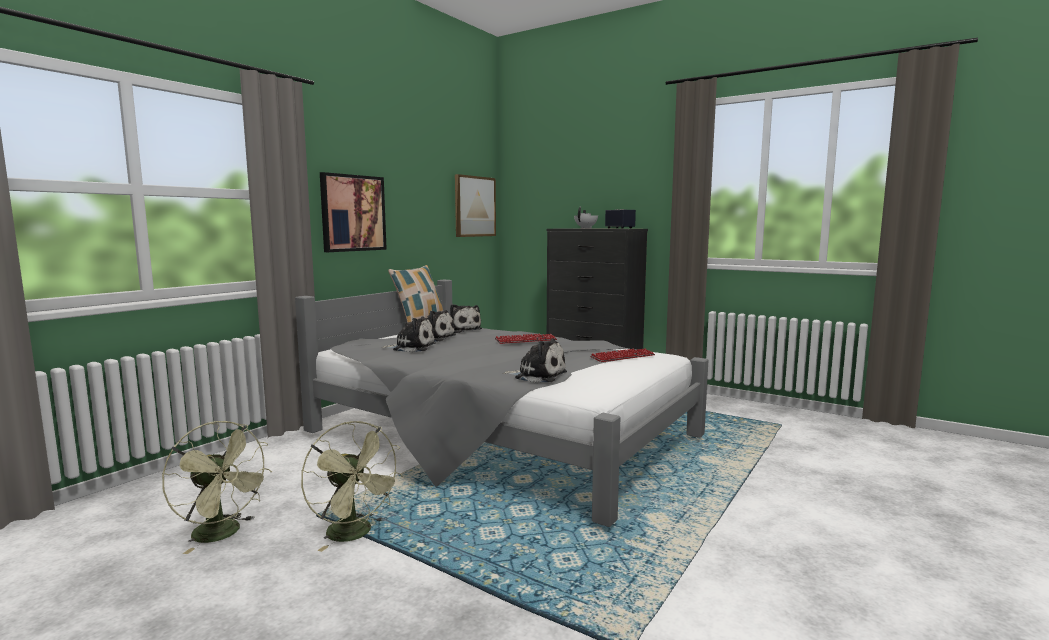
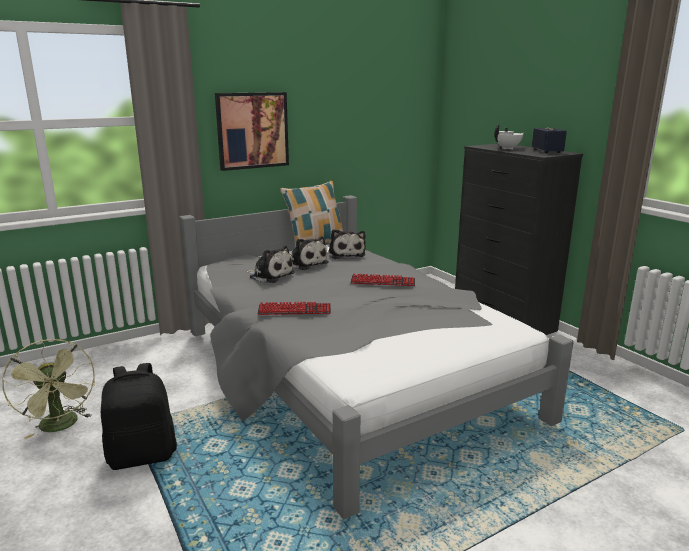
camera: 25 degrees right, 10 degrees up
green fan [301,421,403,552] -> black backpack [101,363,177,470]
picture [455,174,496,237] -> none
plush toy [503,338,567,383] -> none
keyboard [590,349,655,362] -> keyboard moved to [257,302,331,315]

